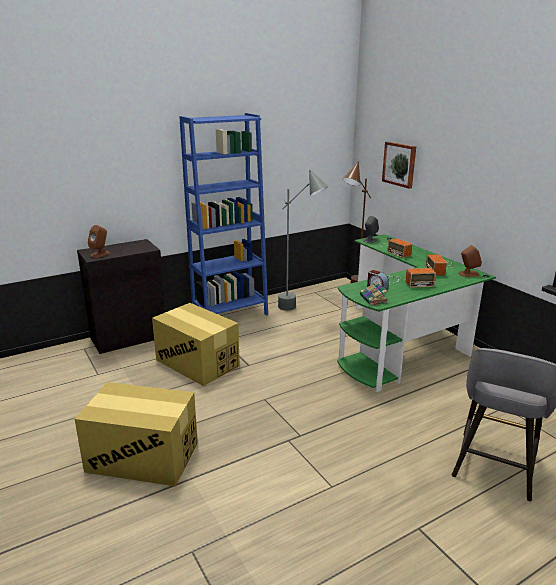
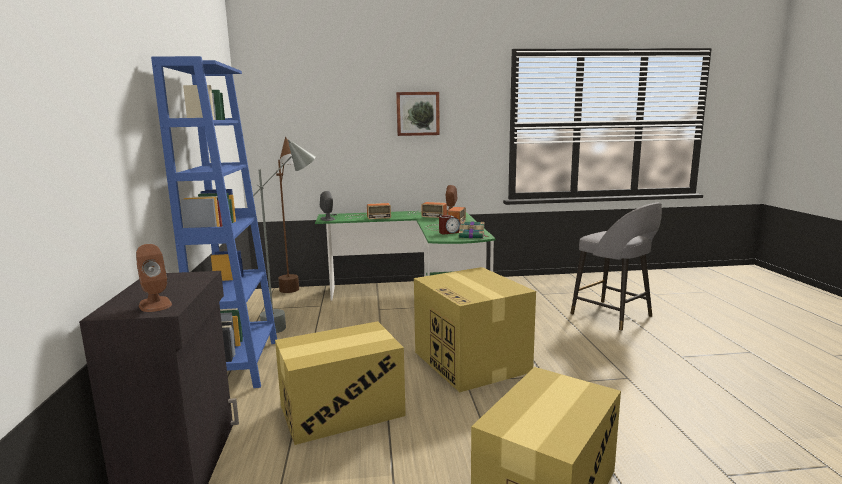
camera: 65 degrees left, 10 degrees down
picture [382,141,416,189] -> picture moved to [396,92,440,136]
none -> cardboard box [414,267,536,392]

